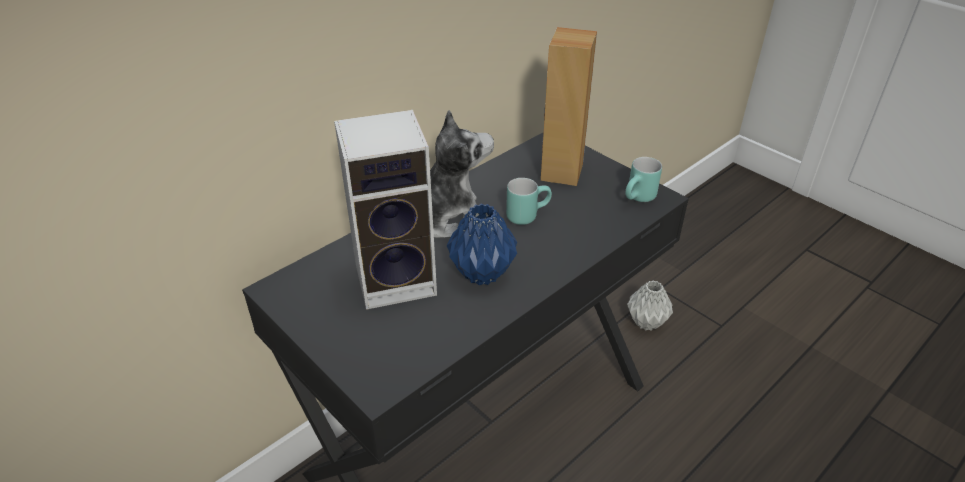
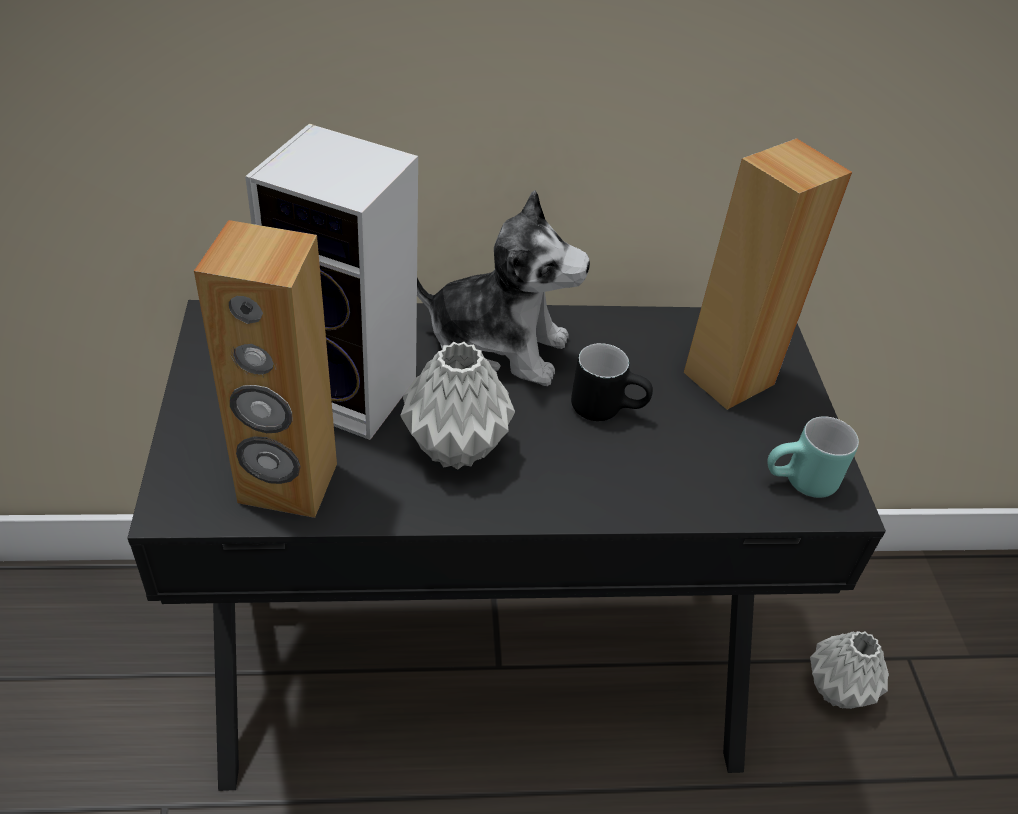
camera: 35 degrees right, 5 degrees up
blue vase [447,203,517,285] -> grey vase [400,342,515,469]
turquoise mug [506,178,552,225] -> black mug [571,343,653,421]
none -> brown speaker [194,220,337,518]

